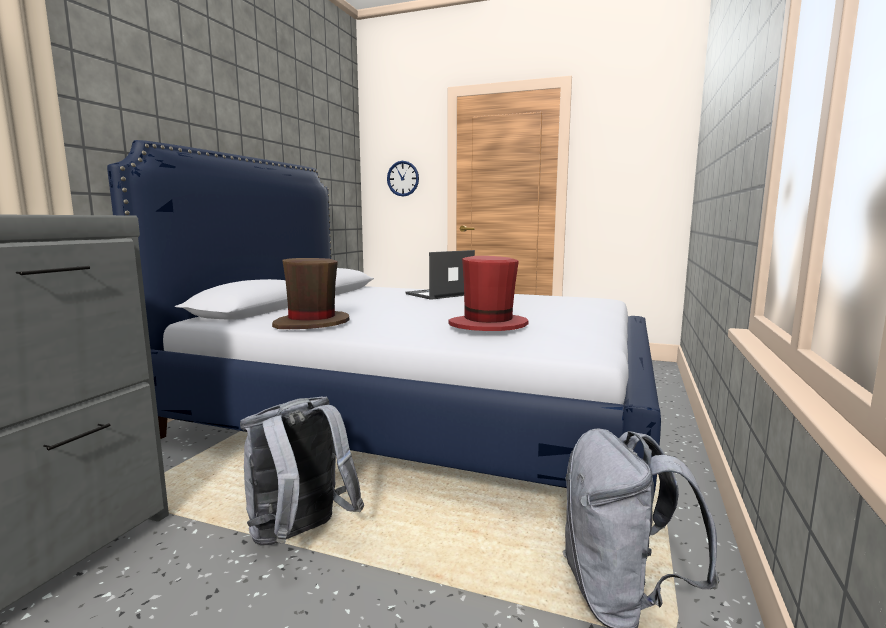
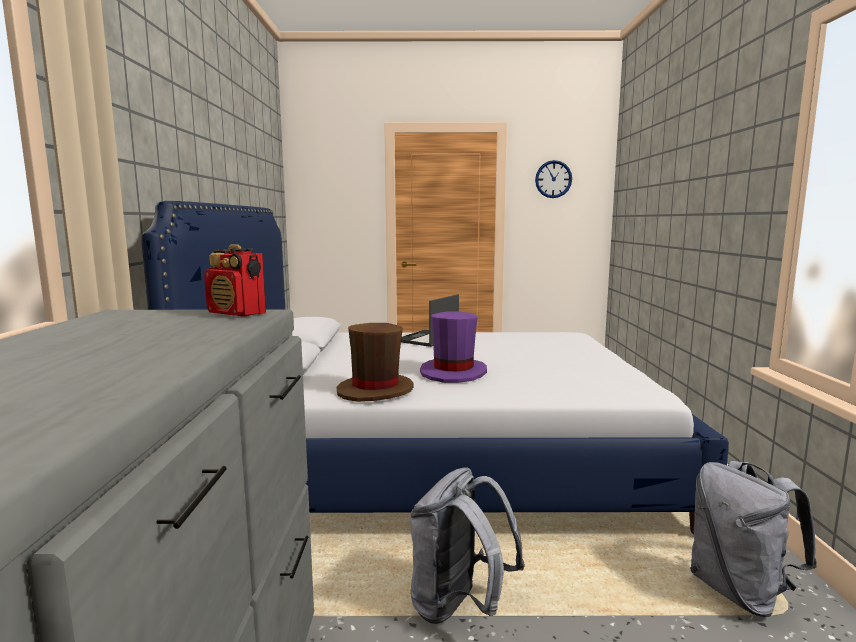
camera: 20 degrees left, 0 degrees up
wall clock [387,161,419,197] -> wall clock moved to [535,160,572,198]
red hat [448,256,529,331] -> none
none -> radio [204,244,266,317]
none -> purple hat [420,312,487,383]

